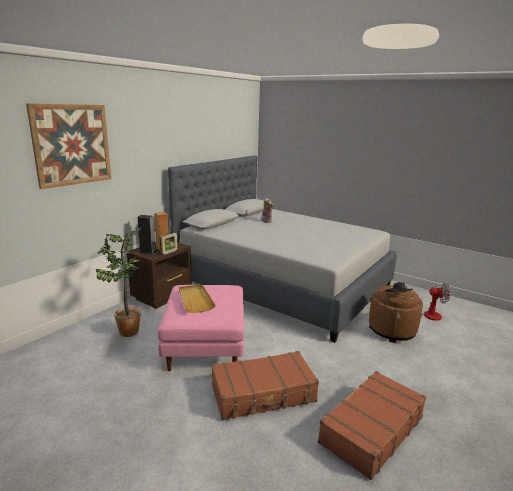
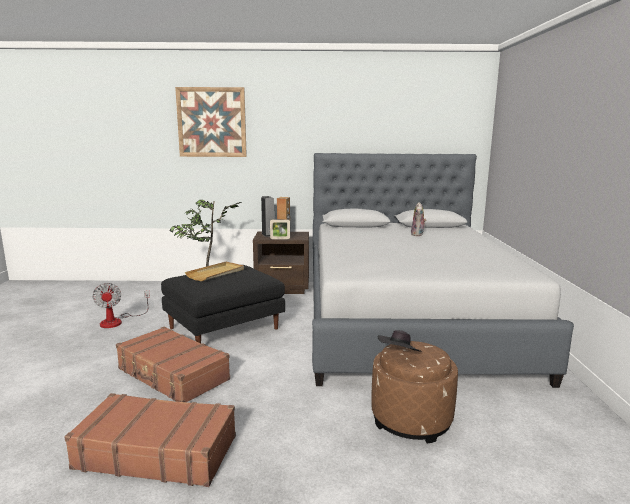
camera: 55 degrees right, 5 degrees down
pink ottoman [158,285,244,371] -> black ottoman [161,265,285,343]
fan [406,283,450,321] -> fan moved to [92,283,150,328]

